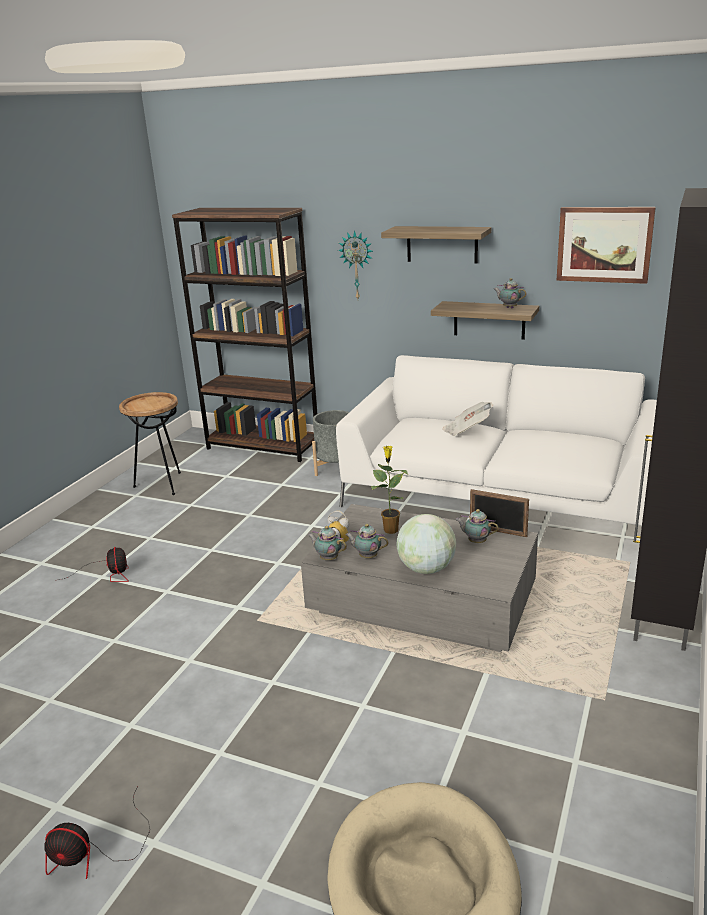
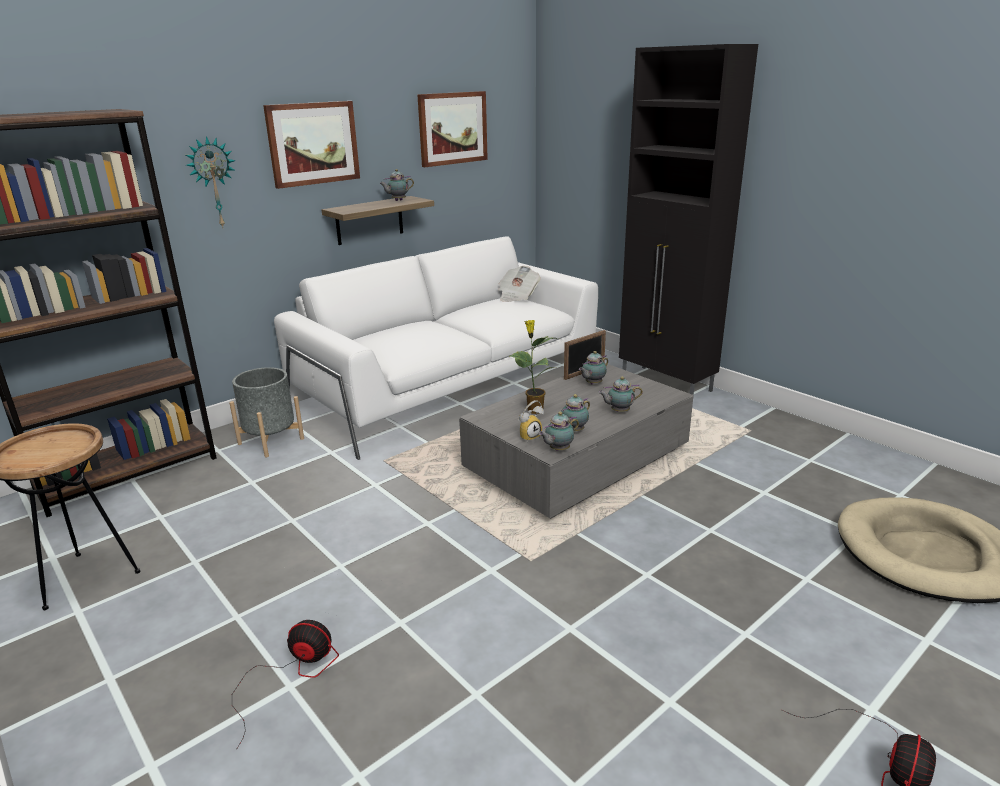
camera: 65 degrees left, 0 degrees up
shelf [381,226,491,264] -> picture [263,101,360,189]
globe [396,514,456,574] -> teapot [598,377,643,412]
newspaper [443,402,493,436] -> newspaper moved to [498,266,541,302]

